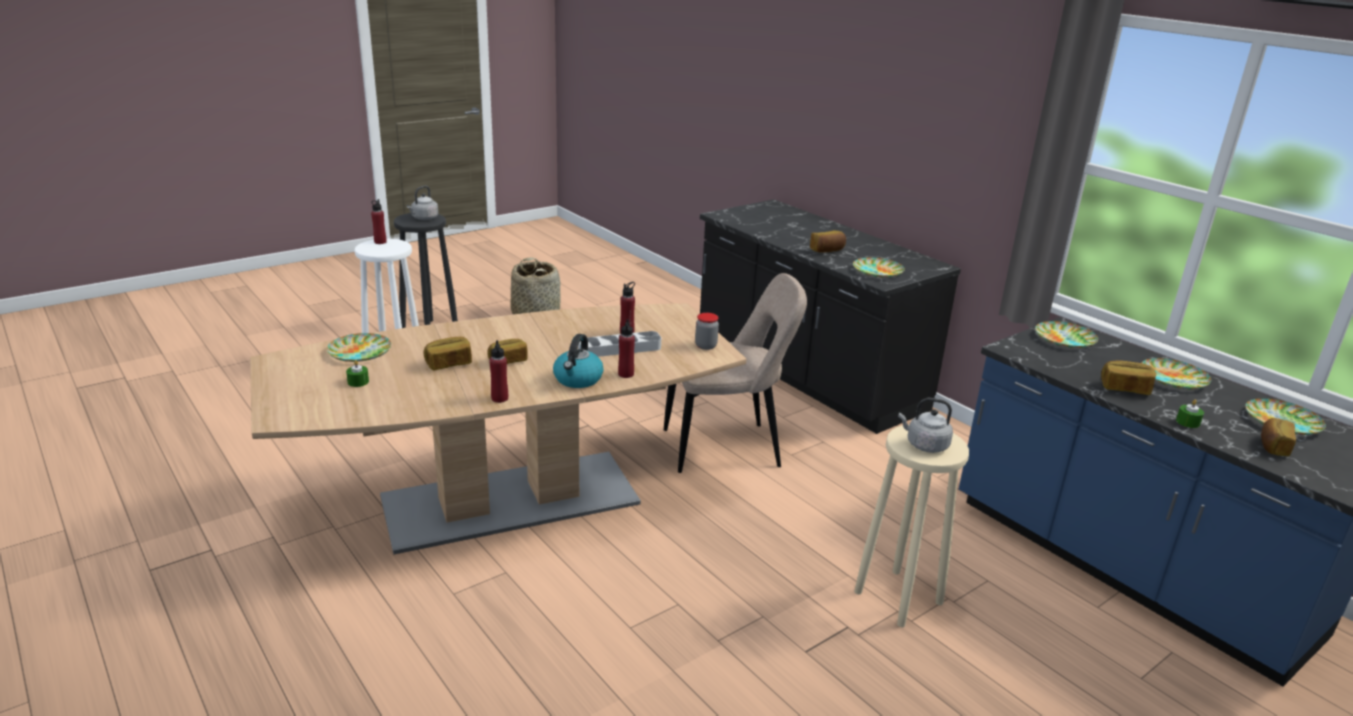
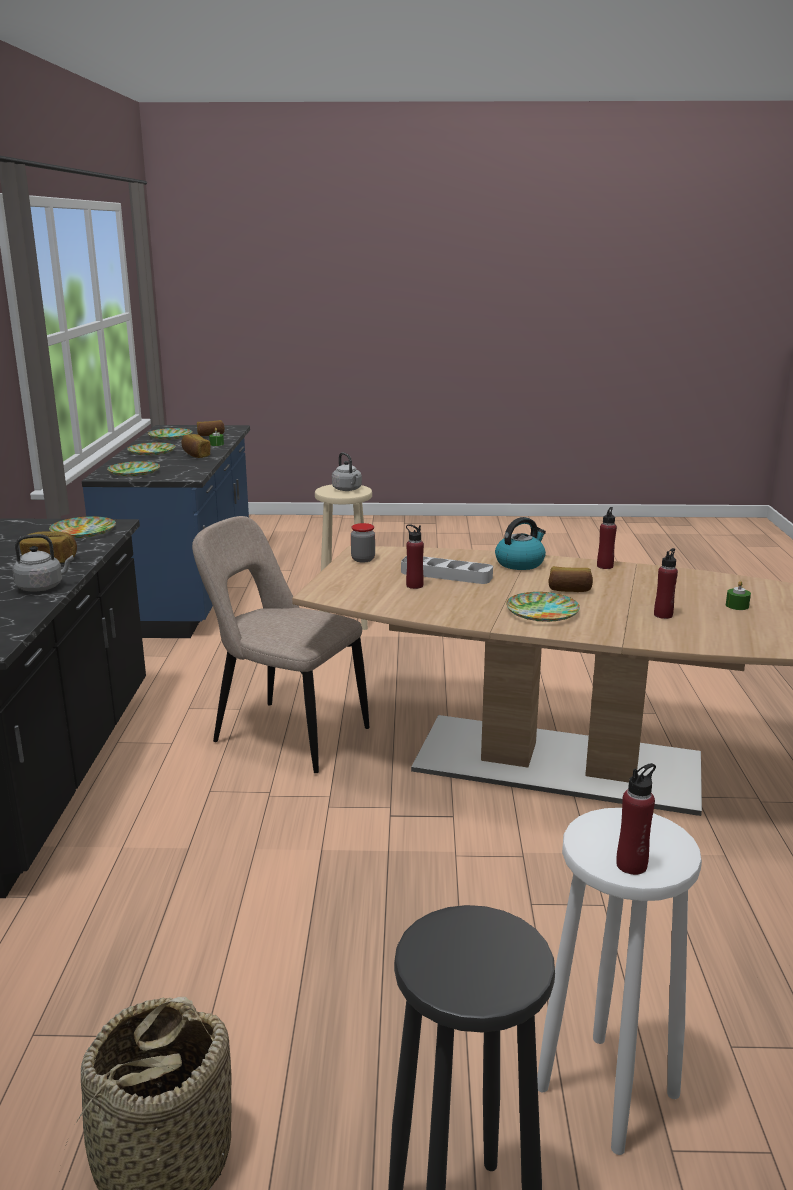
camera: 140 degrees left, 5 degrees down
plate [327,333,391,362] -> plate moved to [506,592,580,622]
grey kettle [407,186,438,220] -> grey kettle moved to [12,534,74,592]
bread [424,337,472,371] -> none
red bottle [618,319,635,378] -> red bottle moved to [654,548,678,619]

